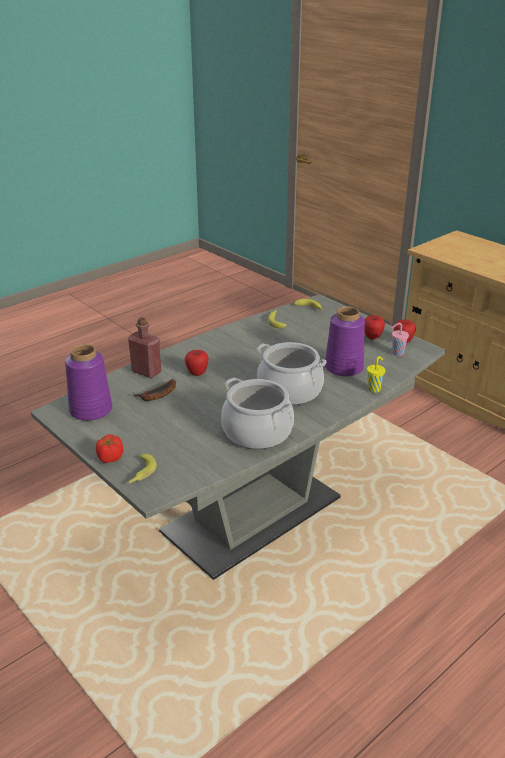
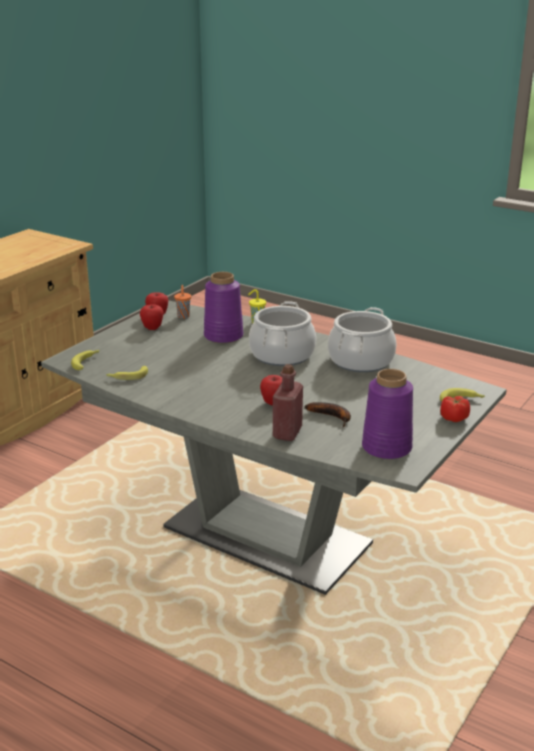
camera: 105 degrees left, 5 degrees down
pink cup [391,323,409,356] -> orange cup [174,285,191,319]

